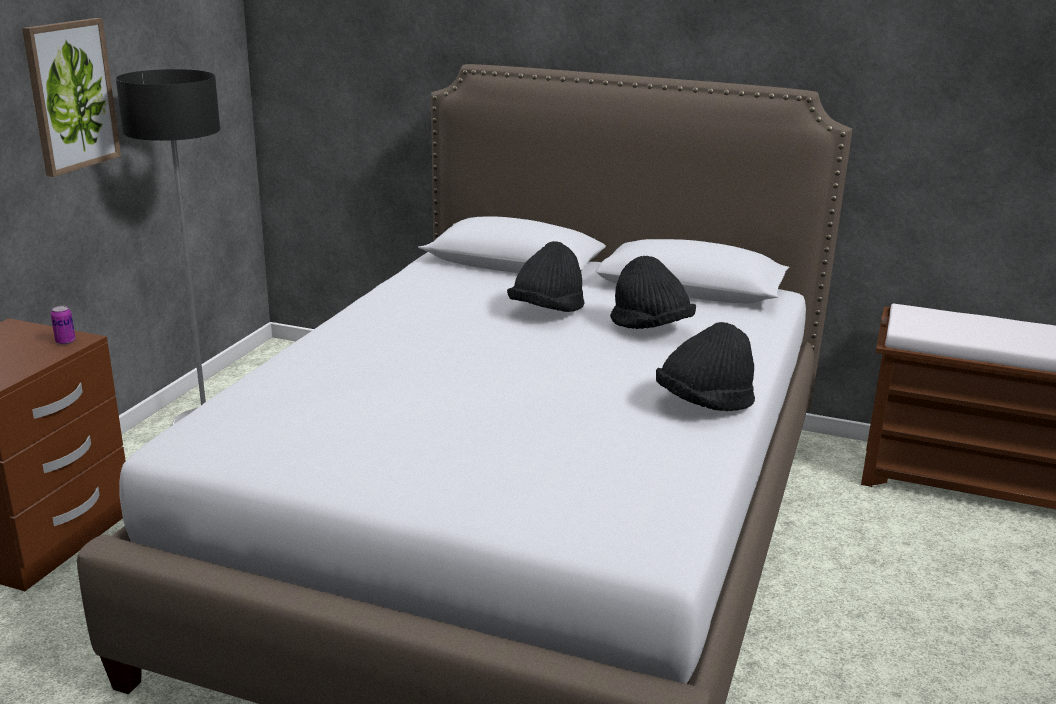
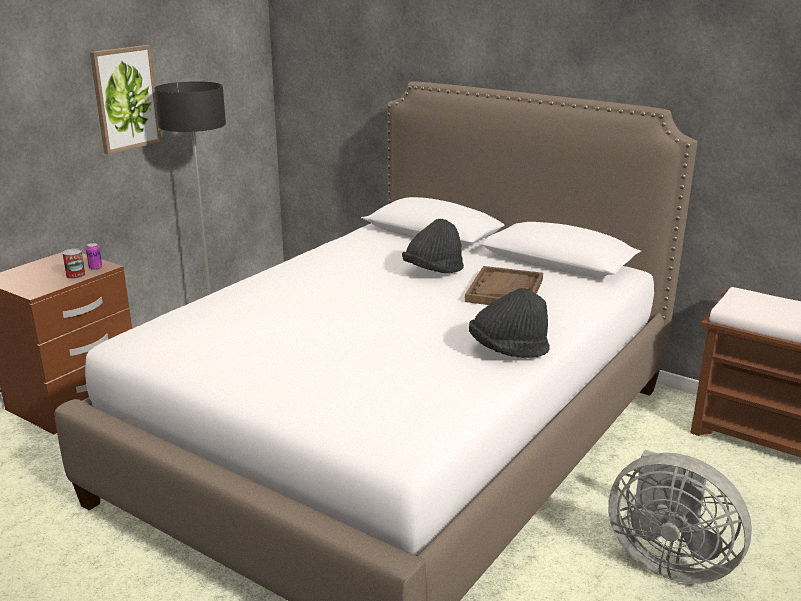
camera: 15 degrees right, 0 degrees up
black hat [610,256,696,329] -> brown tray [465,266,543,305]
none -> can [62,248,86,279]
none -> grey fan [608,450,752,584]

